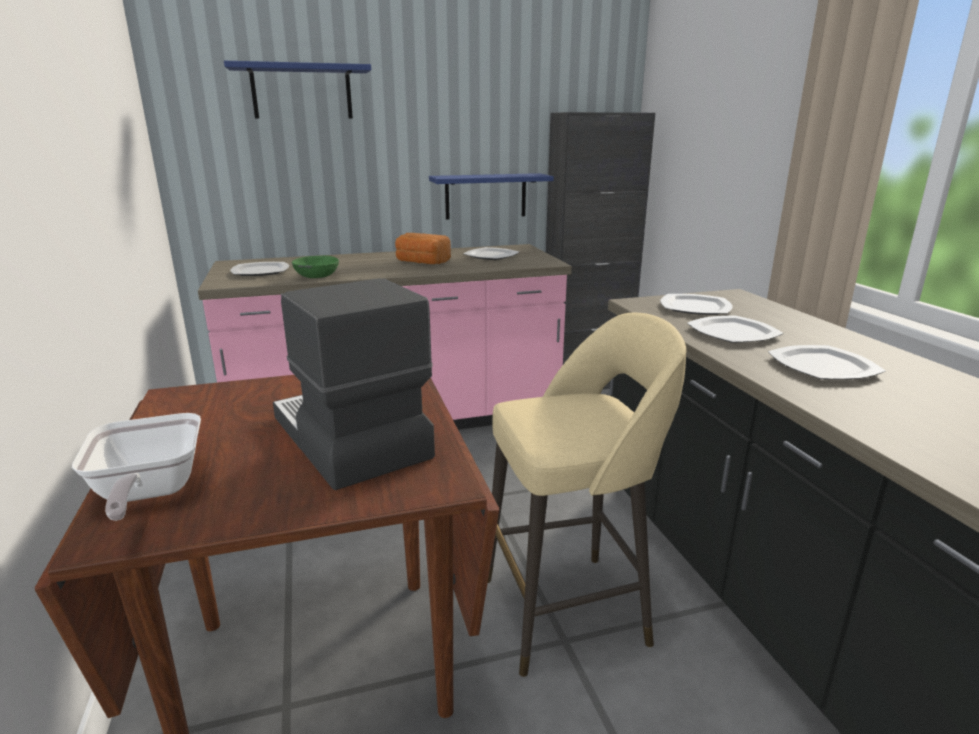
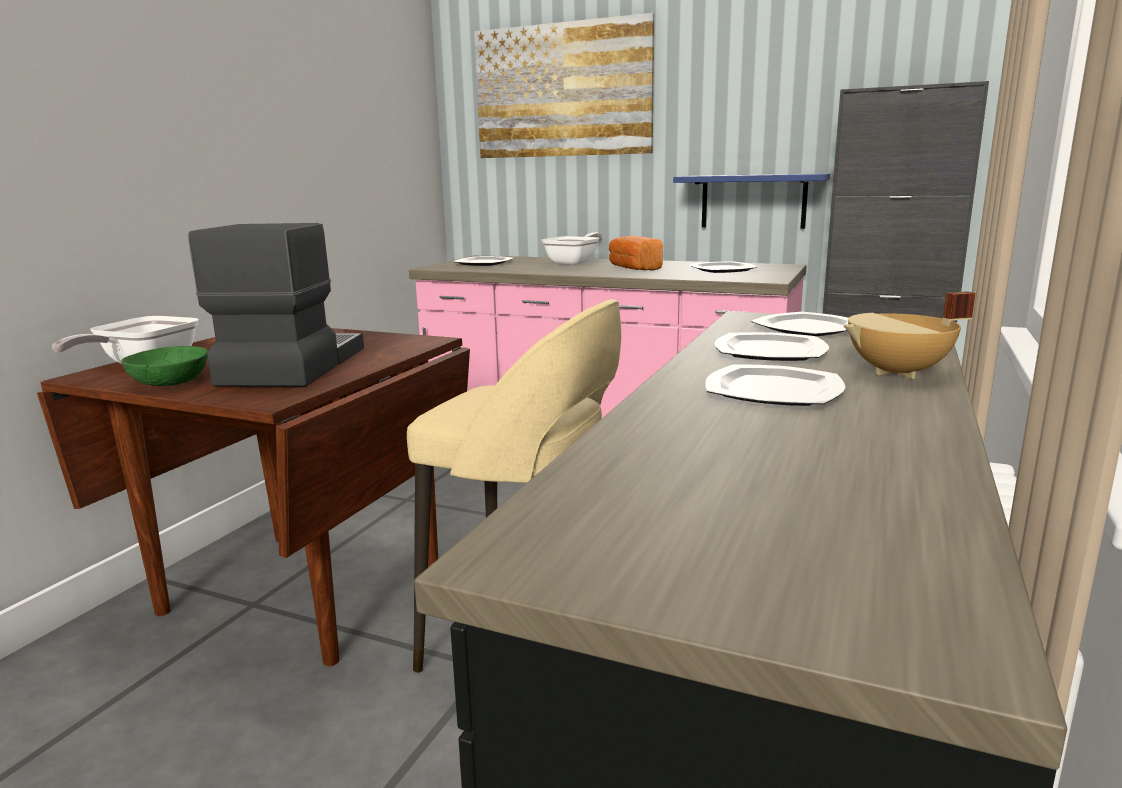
camera: 40 degrees right, 5 degrees down
blue shelf [224,61,371,119] -> picture [474,13,654,158]
green bowl [292,256,339,278] -> green bowl moved to [121,346,208,386]
none -> frying pan [541,233,602,265]
none -> beige cooking pot [843,292,975,379]

